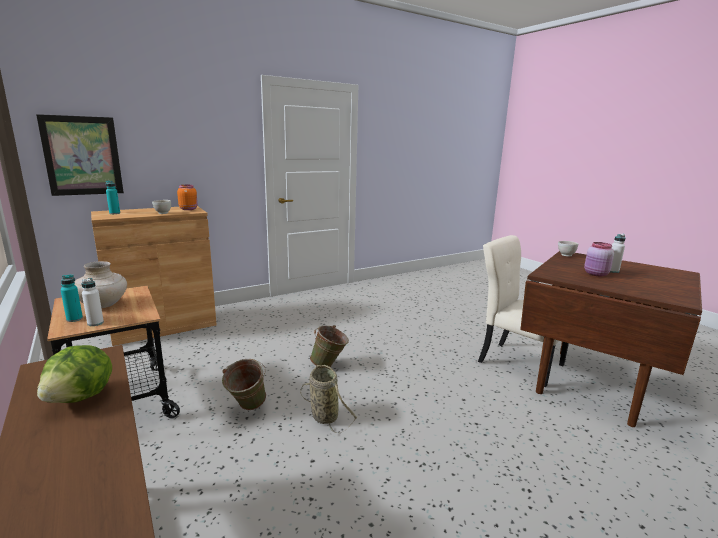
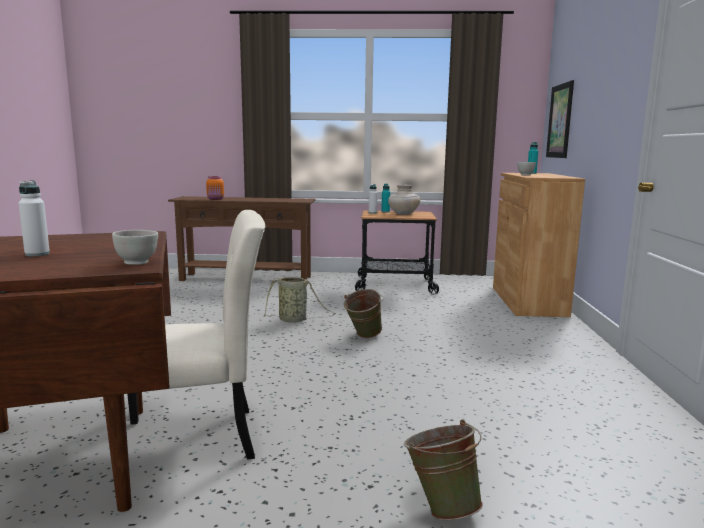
camera: 125 degrees right, 5 degrees down
lettuce [37,345,112,403] -> none
orange jar [177,185,198,210] -> orange jar moved to [206,176,224,200]
green bucket [222,359,266,410] -> green bucket moved to [404,420,483,520]
pink jar [584,242,614,276] -> none

